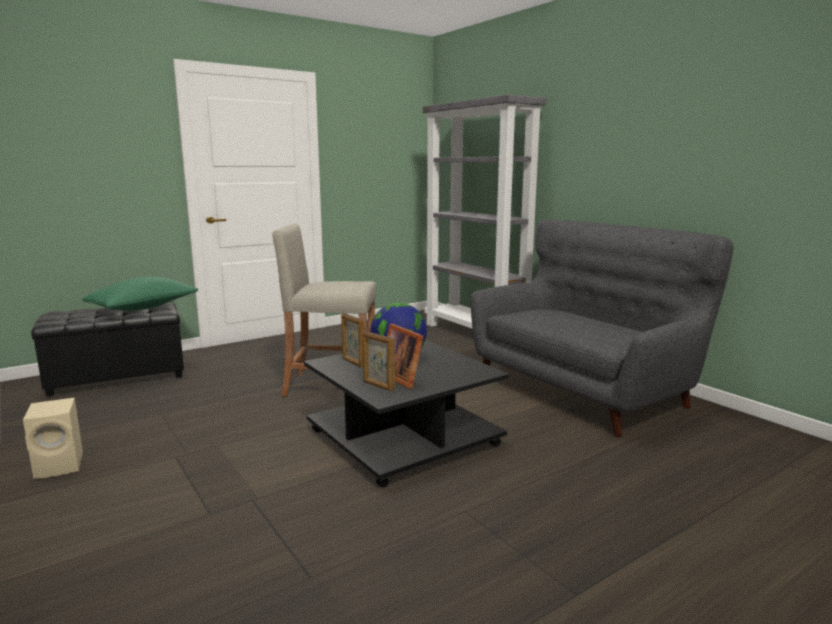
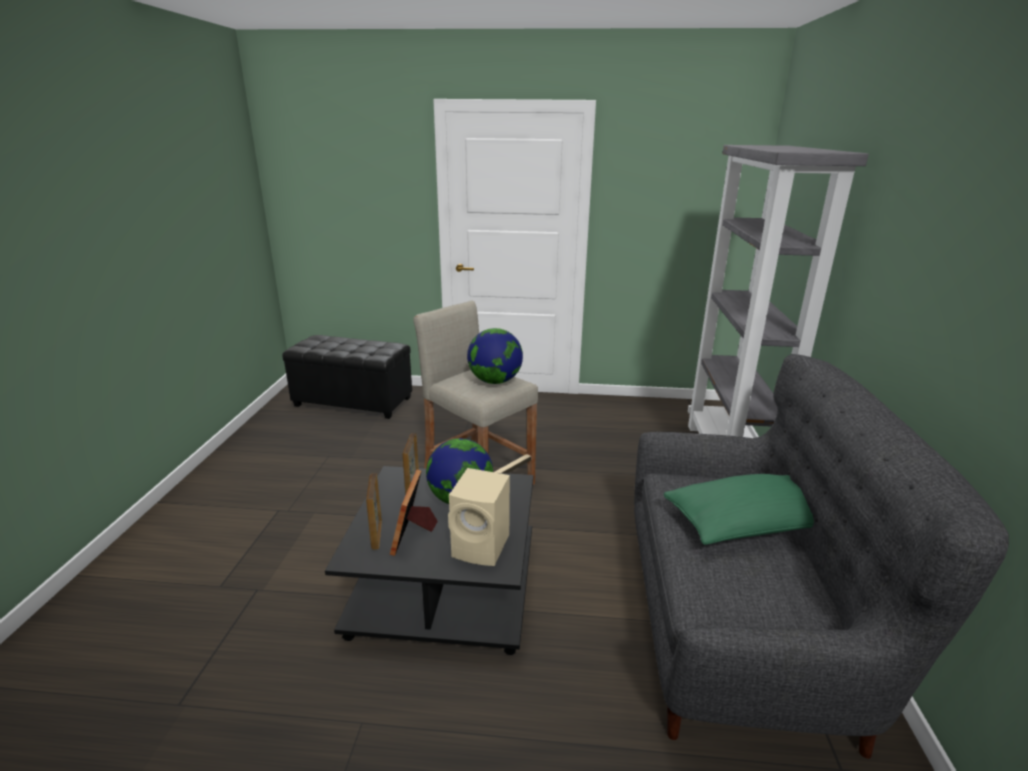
camera: 40 degrees right, 10 degrees up
beige speaker [23,397,83,479] -> beige speaker moved to [448,468,510,566]
green pillow [82,277,198,311] -> green pillow moved to [664,474,814,545]
none -> globe [467,328,523,384]

